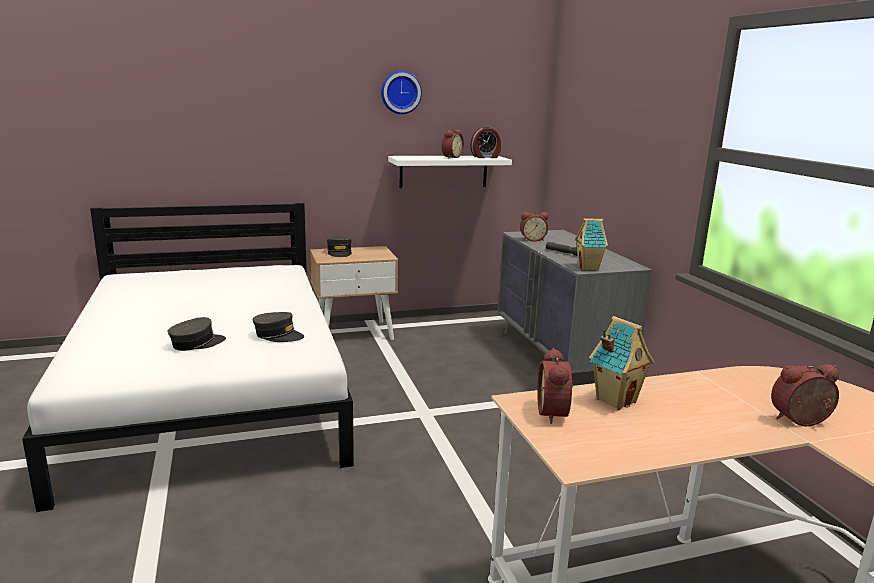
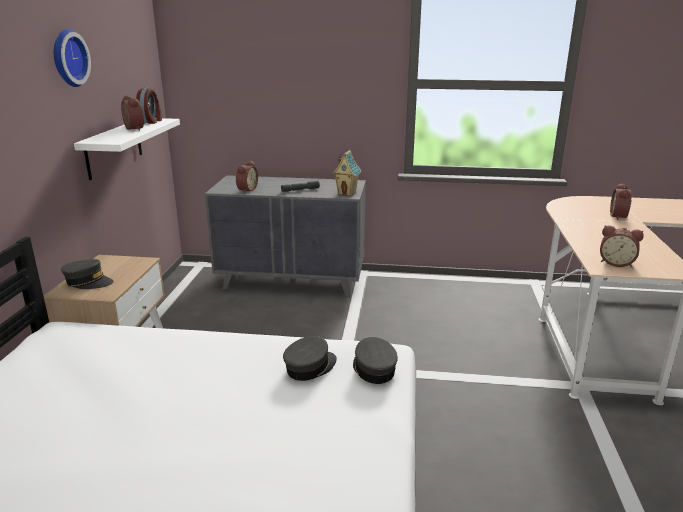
camera: 65 degrees left, 5 degrees up
grey cap [168,317,226,351] -> grey cap moved to [353,337,398,384]
toy house [589,316,654,410] -> none

